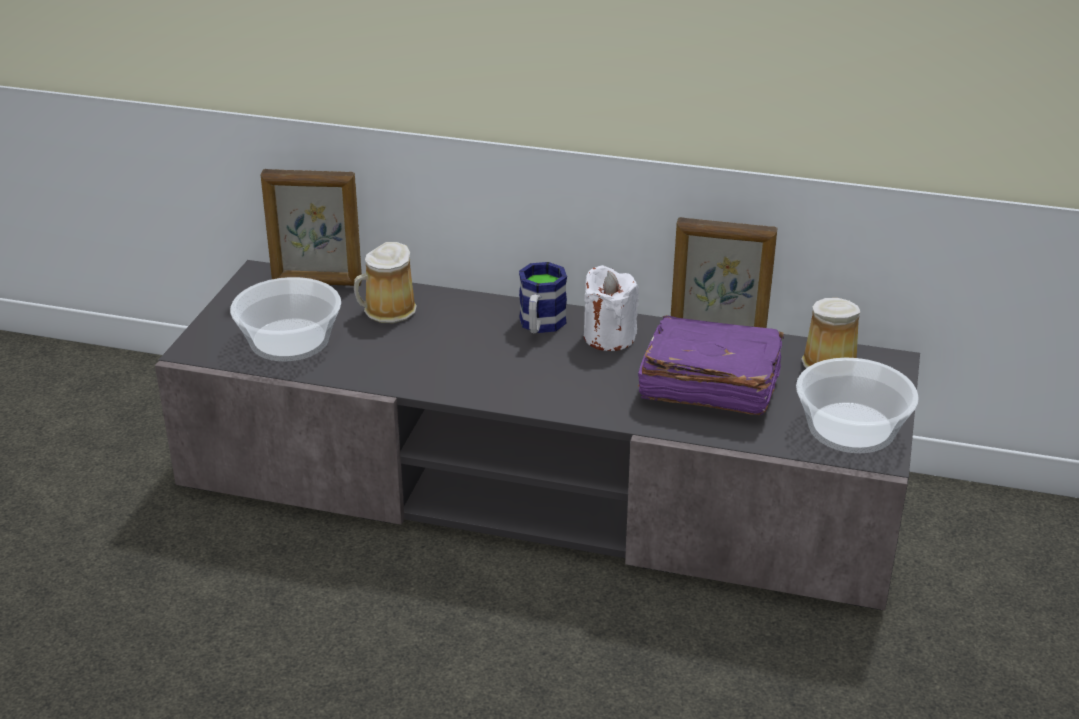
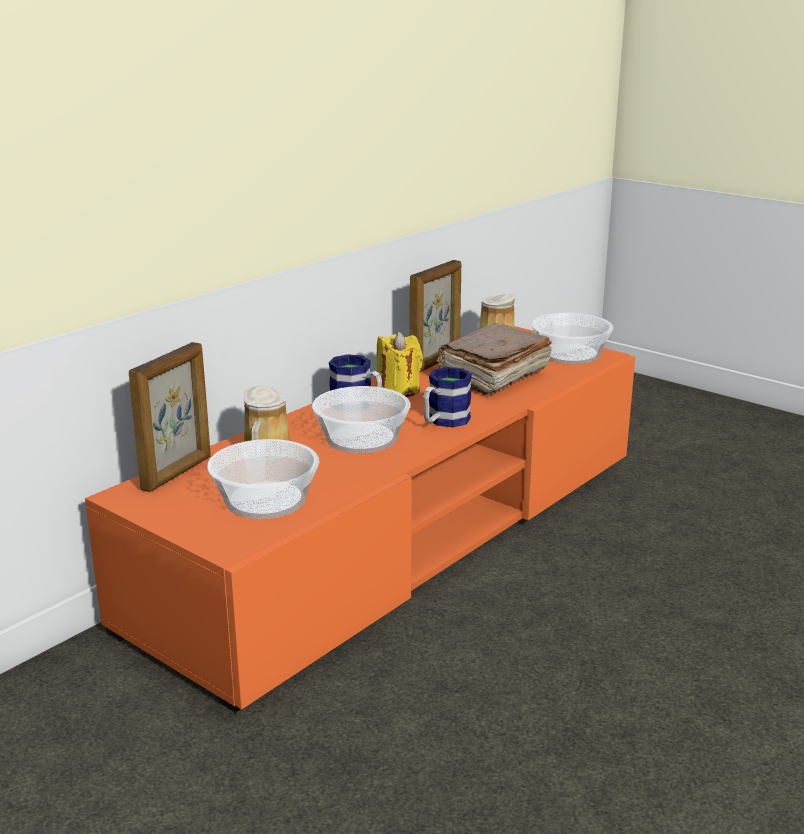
camera: 65 degrees left, 10 degrees down
grey tv stand [155,260,920,610] -> orange tv stand [85,326,635,713]
white candle [584,265,639,351] -> yellow candle [376,332,423,397]
purple book [638,315,784,415] -> brown book [437,323,552,396]
none -> bowl [312,386,411,453]
none -> mug [423,367,472,427]

